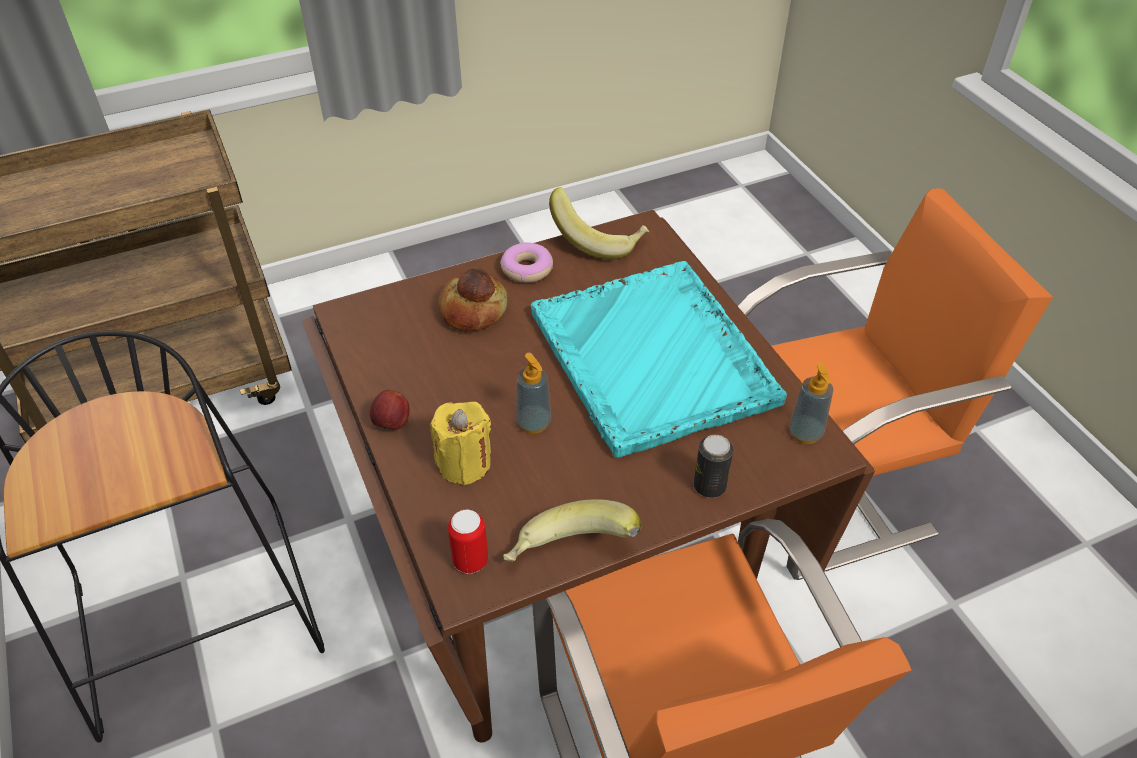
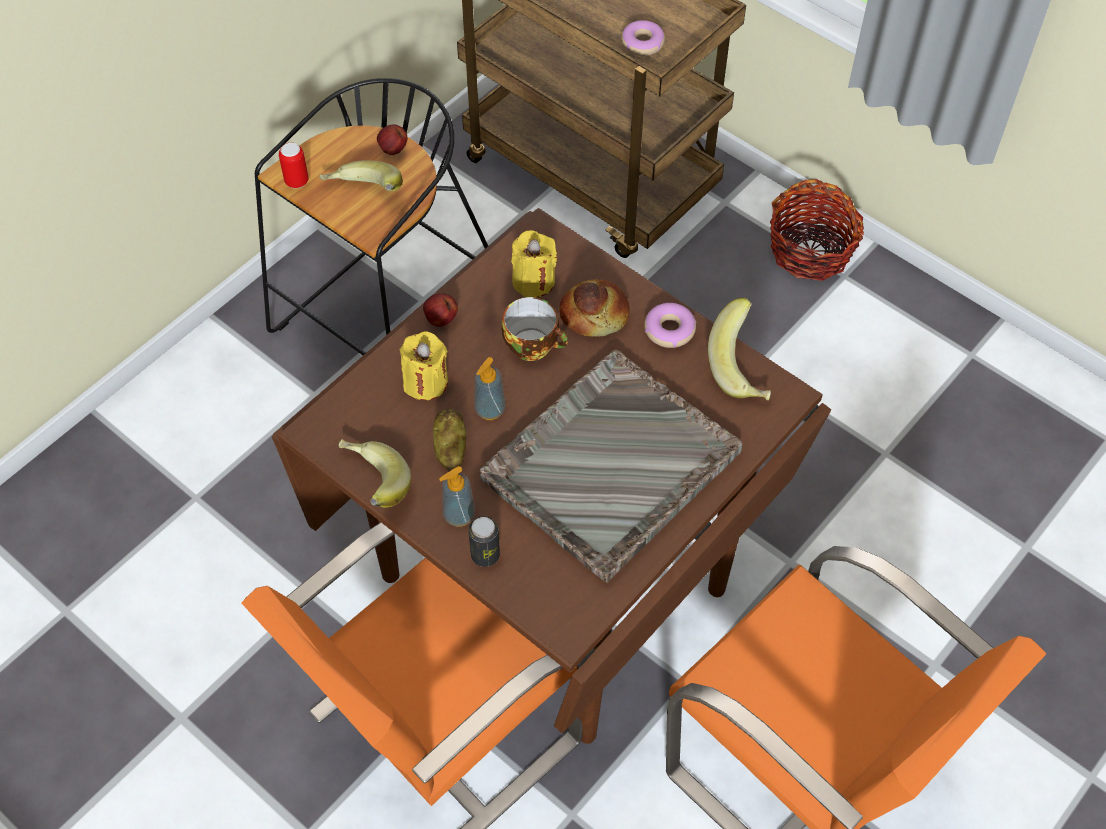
camera: 65 degrees right, 10 degrees up
can [448,509,488,574] -> can moved to [279,143,309,188]
turquoise tray [531,261,787,458] -> grey tray [479,349,743,583]
soap dispenser [789,362,833,444] -> soap dispenser moved to [439,466,475,527]
none -> banana [319,161,403,191]
none -> apple [377,124,407,155]
none -> potato [433,409,466,471]
none -> cup [502,297,568,361]
none -> yellow candle [511,231,557,297]
none -> donut [621,20,665,56]
none -> basket [770,179,864,281]

